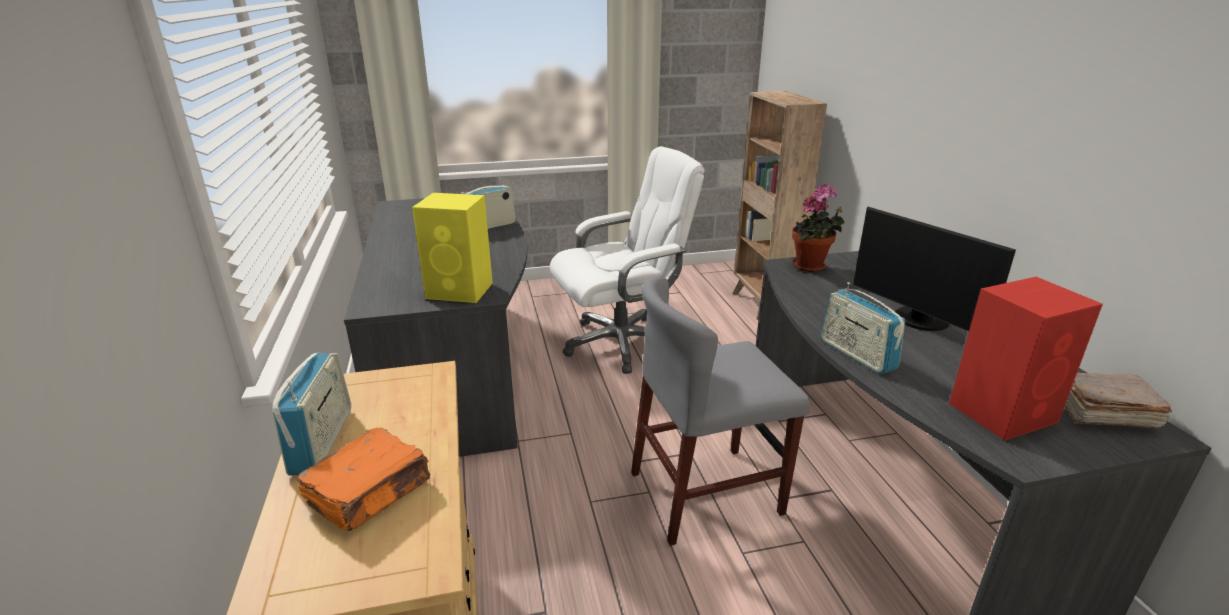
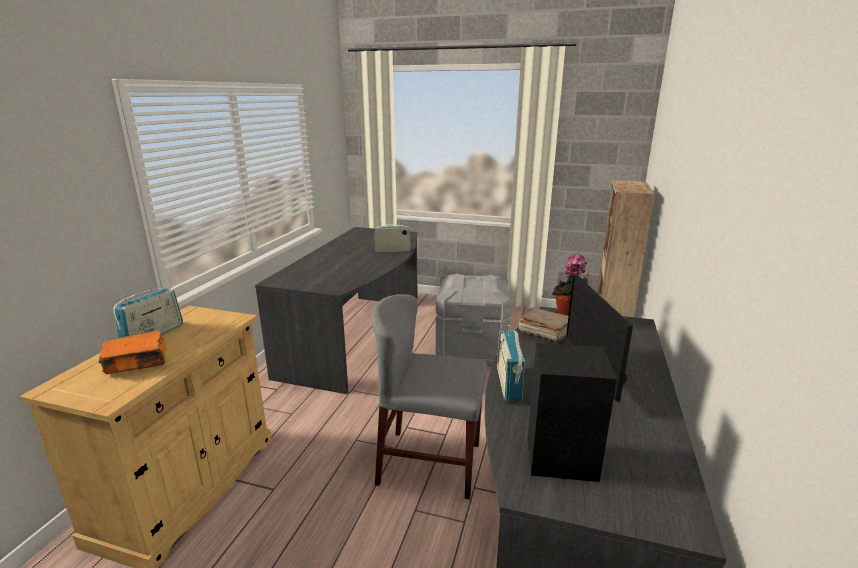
camera: 30 degrees right, 5 degrees down
yellow speaker [412,193,493,303] -> none
white office chair [550,146,705,374] -> grey storage box [436,274,511,367]
red speaker [949,277,1103,441] -> black speaker [528,343,617,482]
brown book [1064,373,1172,428] -> brown book moved to [519,308,568,342]

